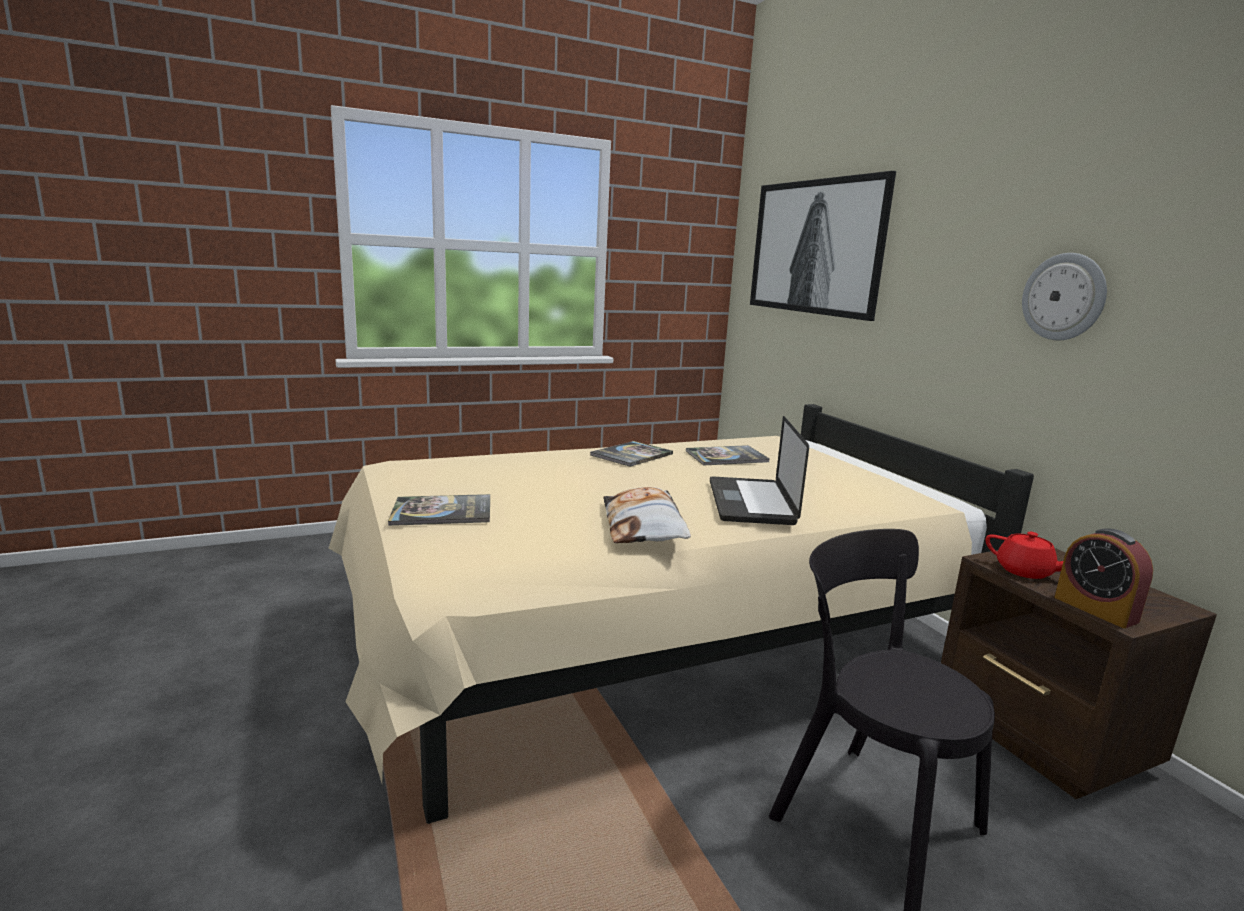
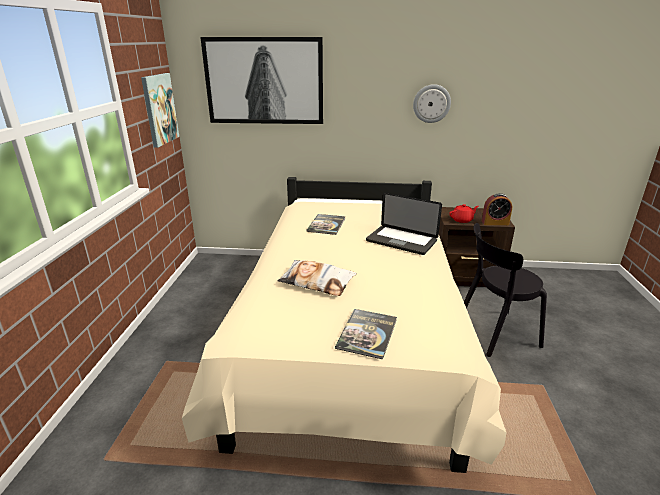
camera: 60 degrees left, 10 degrees up
book [590,441,673,467] -> none
pillow [603,487,691,543] -> pillow moved to [278,260,357,296]
none -> picture [141,73,179,148]

